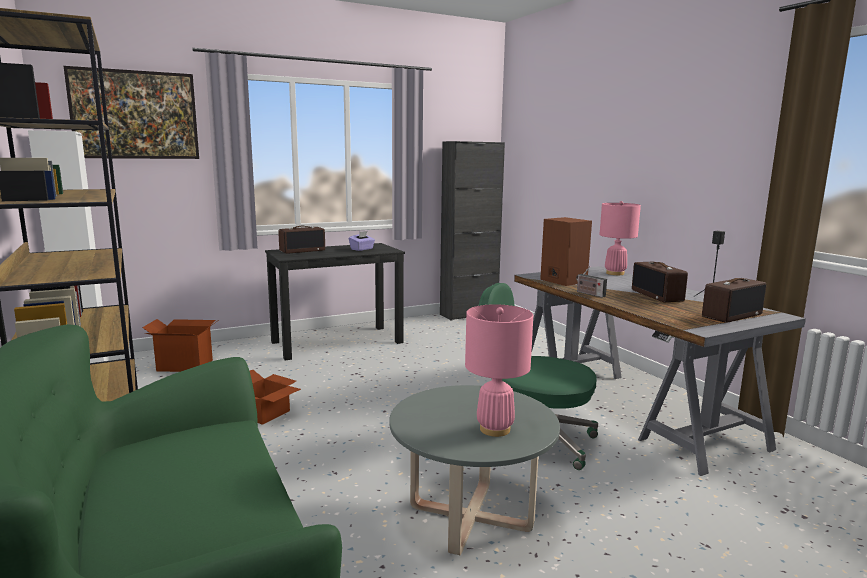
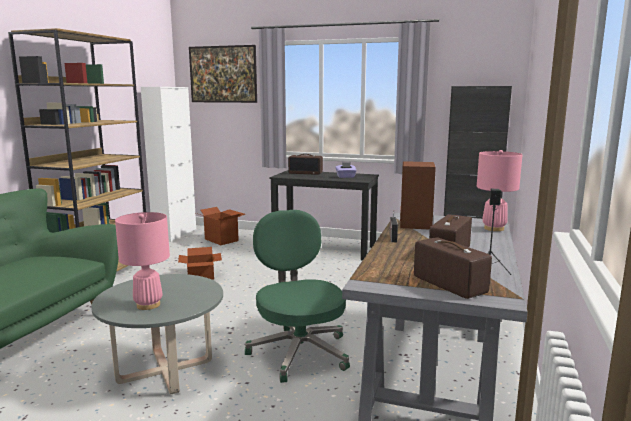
camera: 45 degrees right, 0 degrees up
radio [702,278,766,323] -> radio turned 135 degrees counterclockwise [414,237,492,299]

